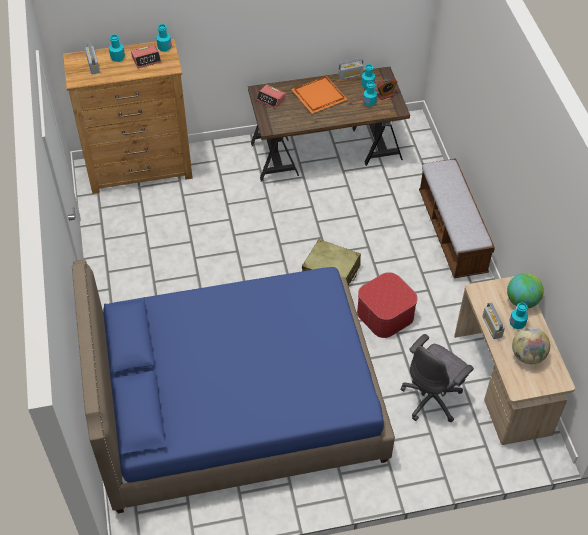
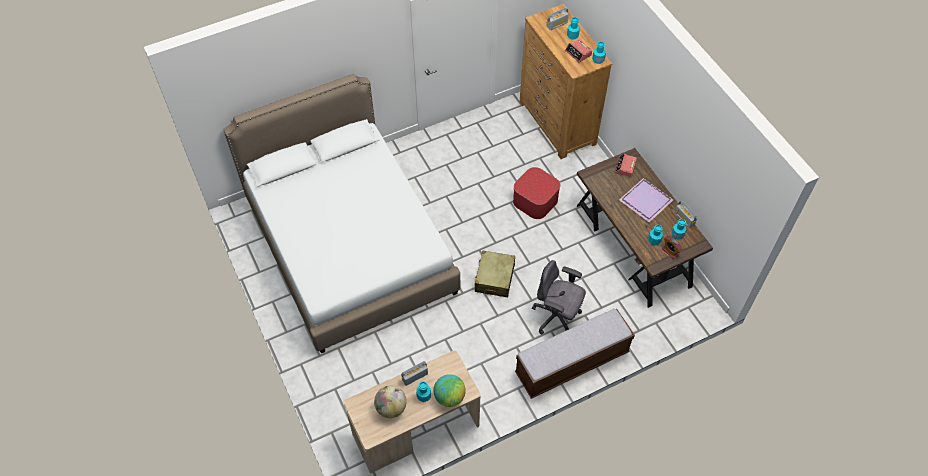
camera: 75 degrees right, 5 degrees up
blue bed [72,259,395,513] -> white bed [223,74,460,353]
orange tray [291,76,348,114] -> purple tray [619,178,673,222]
ottoman [357,272,418,338] -> ottoman moved to [513,167,560,219]
grey office chair [400,334,474,422] -> grey office chair moved to [532,260,586,335]

